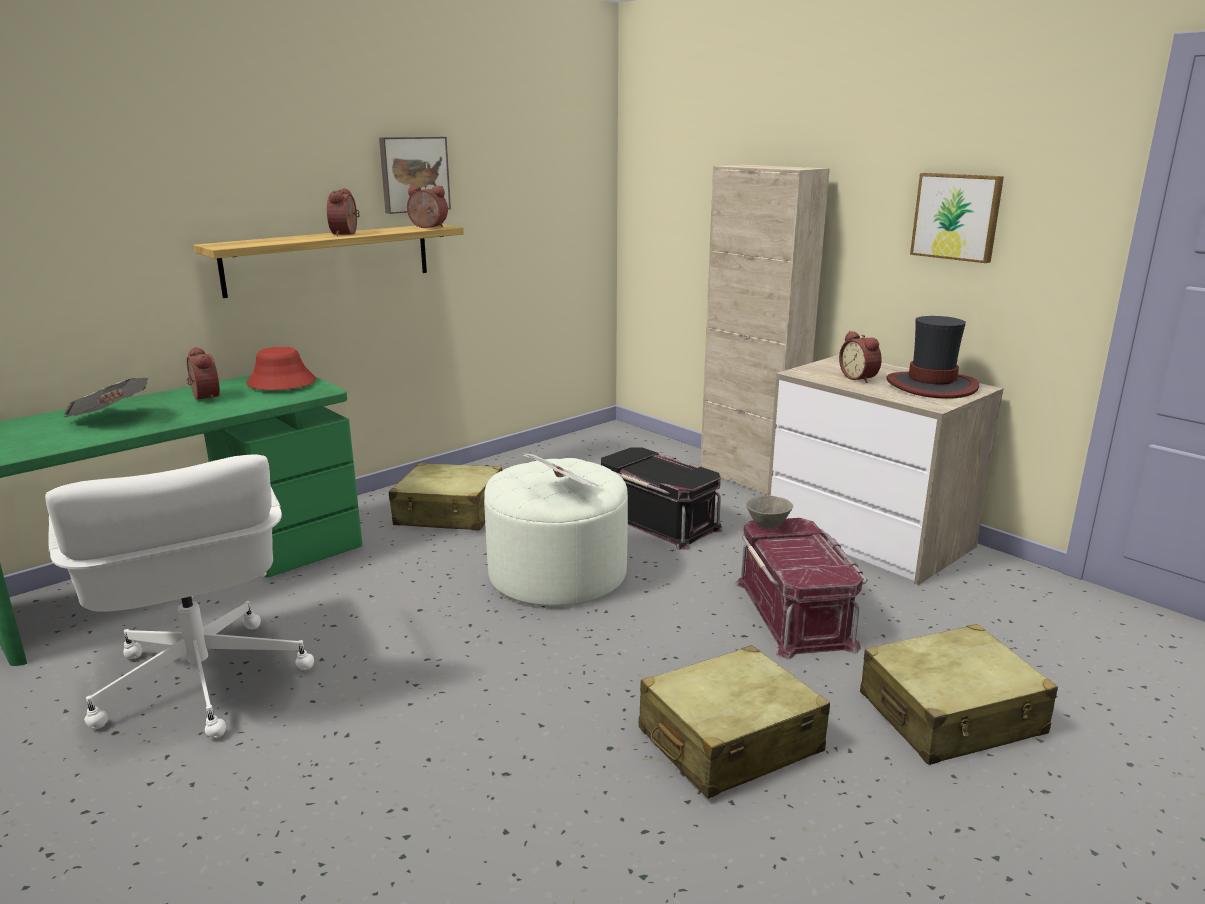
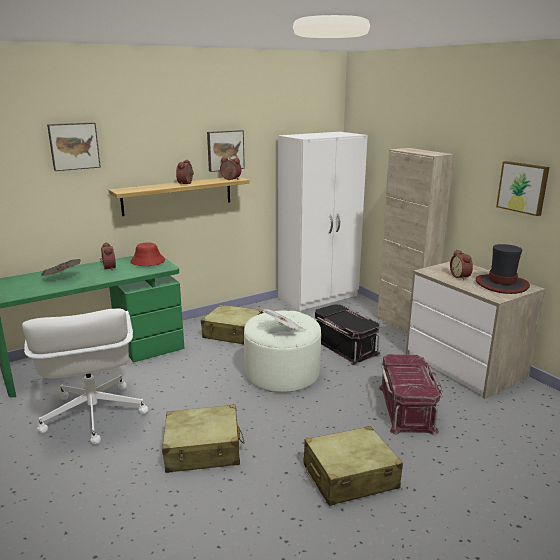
camera: 10 degrees right, 0 degrees up
grey bowl [746,495,793,528] -> none
beige suitcase [860,624,1058,765] -> beige suitcase moved to [162,405,245,473]
none -> picture [47,122,101,171]
none -> white wardrobe [278,132,368,311]

